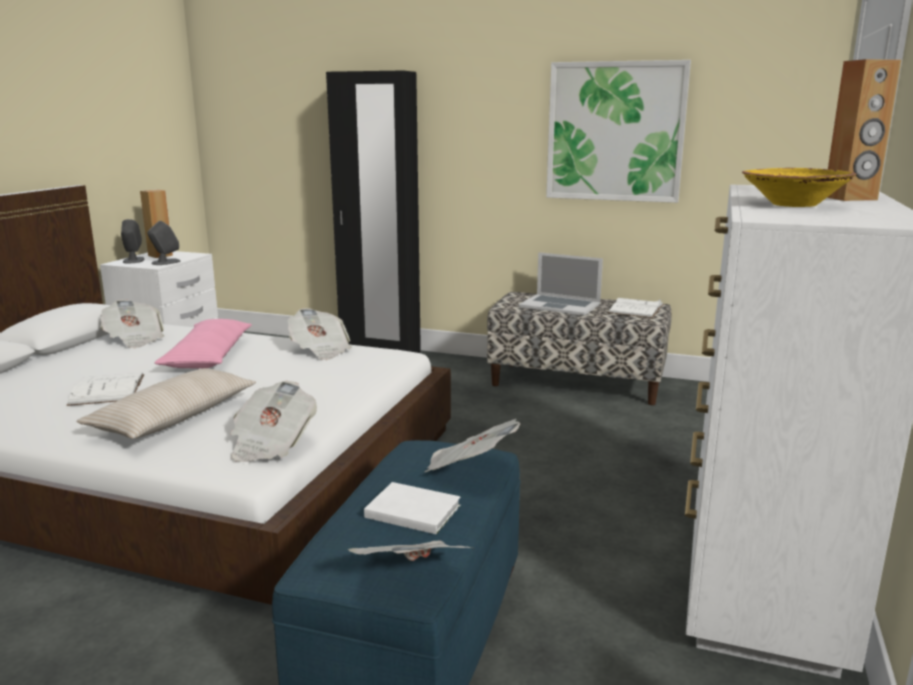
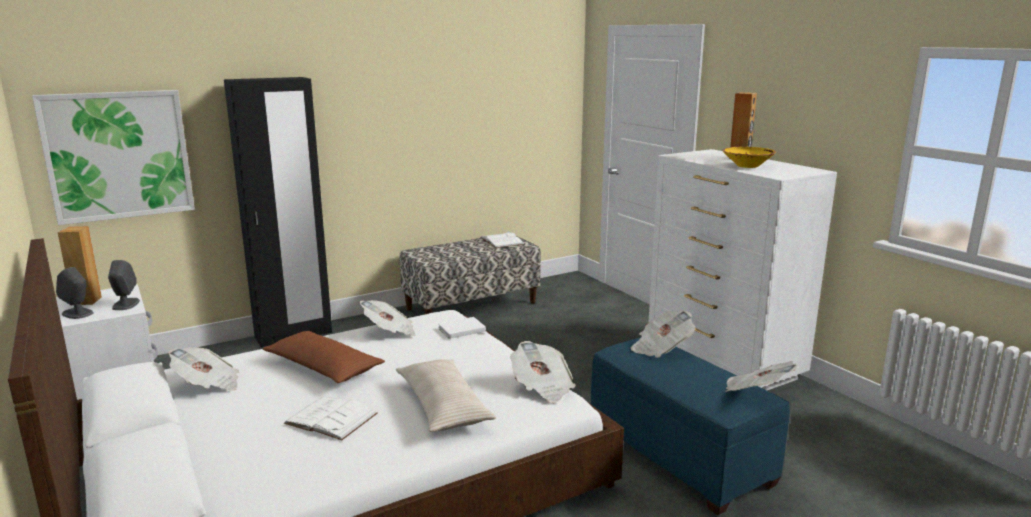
camera: 50 degrees left, 0 degrees up
pink pillow [154,319,252,369] -> brown pillow [263,331,385,383]
white book [364,482,461,535] -> white book moved to [438,317,486,339]
laptop [519,252,603,316] -> none
picture [546,60,691,203] -> picture moved to [32,90,195,225]

